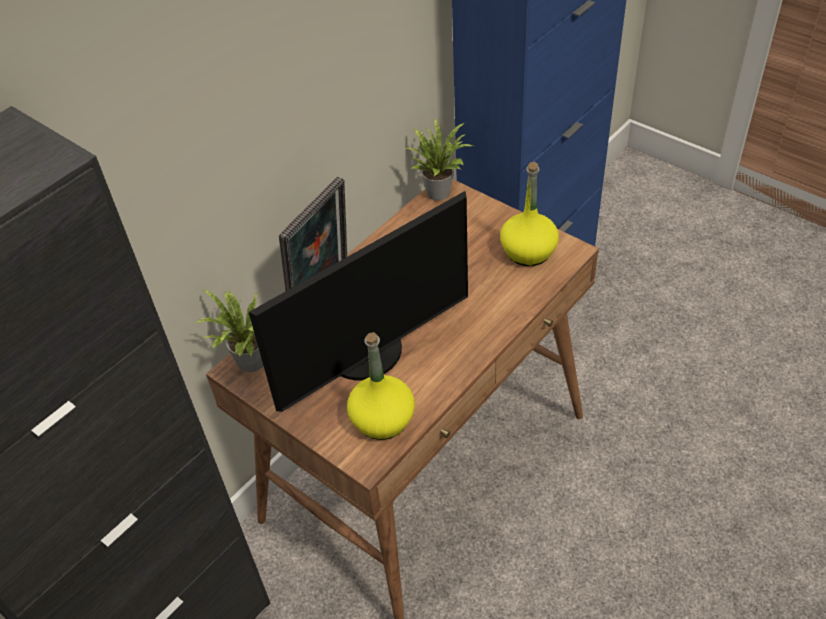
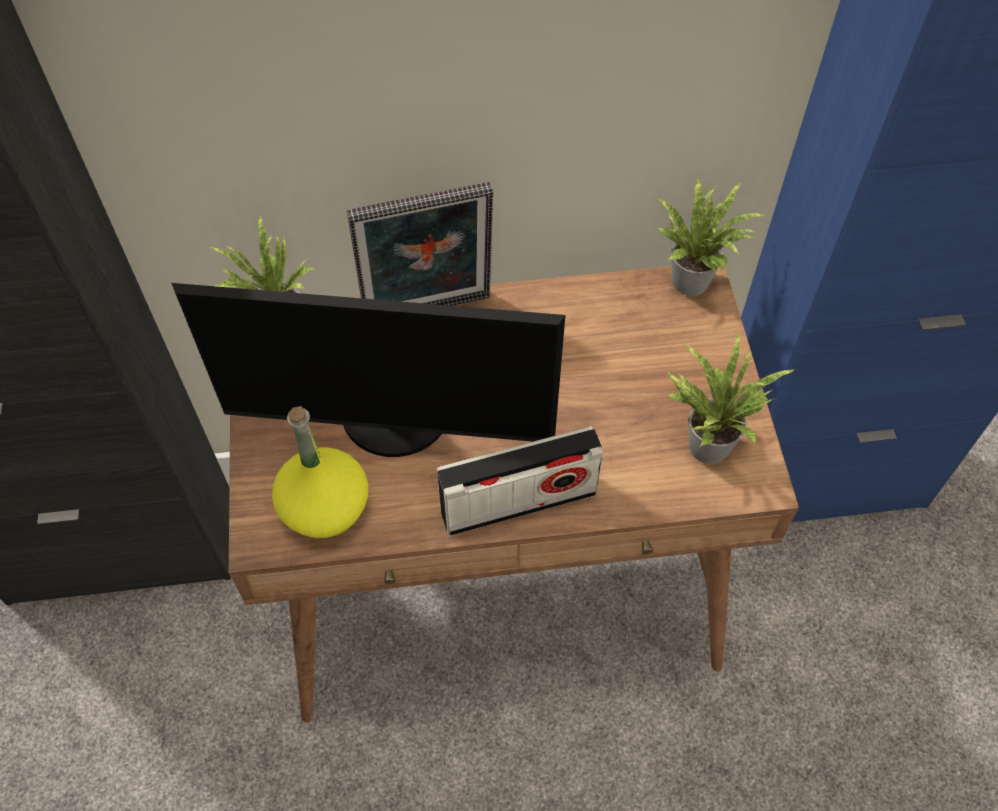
camera: 40 degrees right, 10 degrees up
yellow bottle [500,162,559,266] -> potted plant [665,333,795,464]
none -> radio [437,426,603,536]

